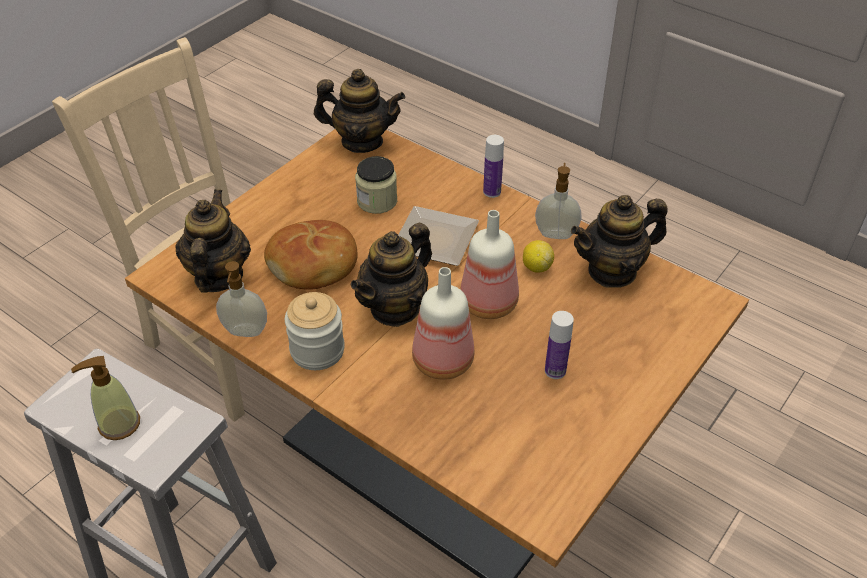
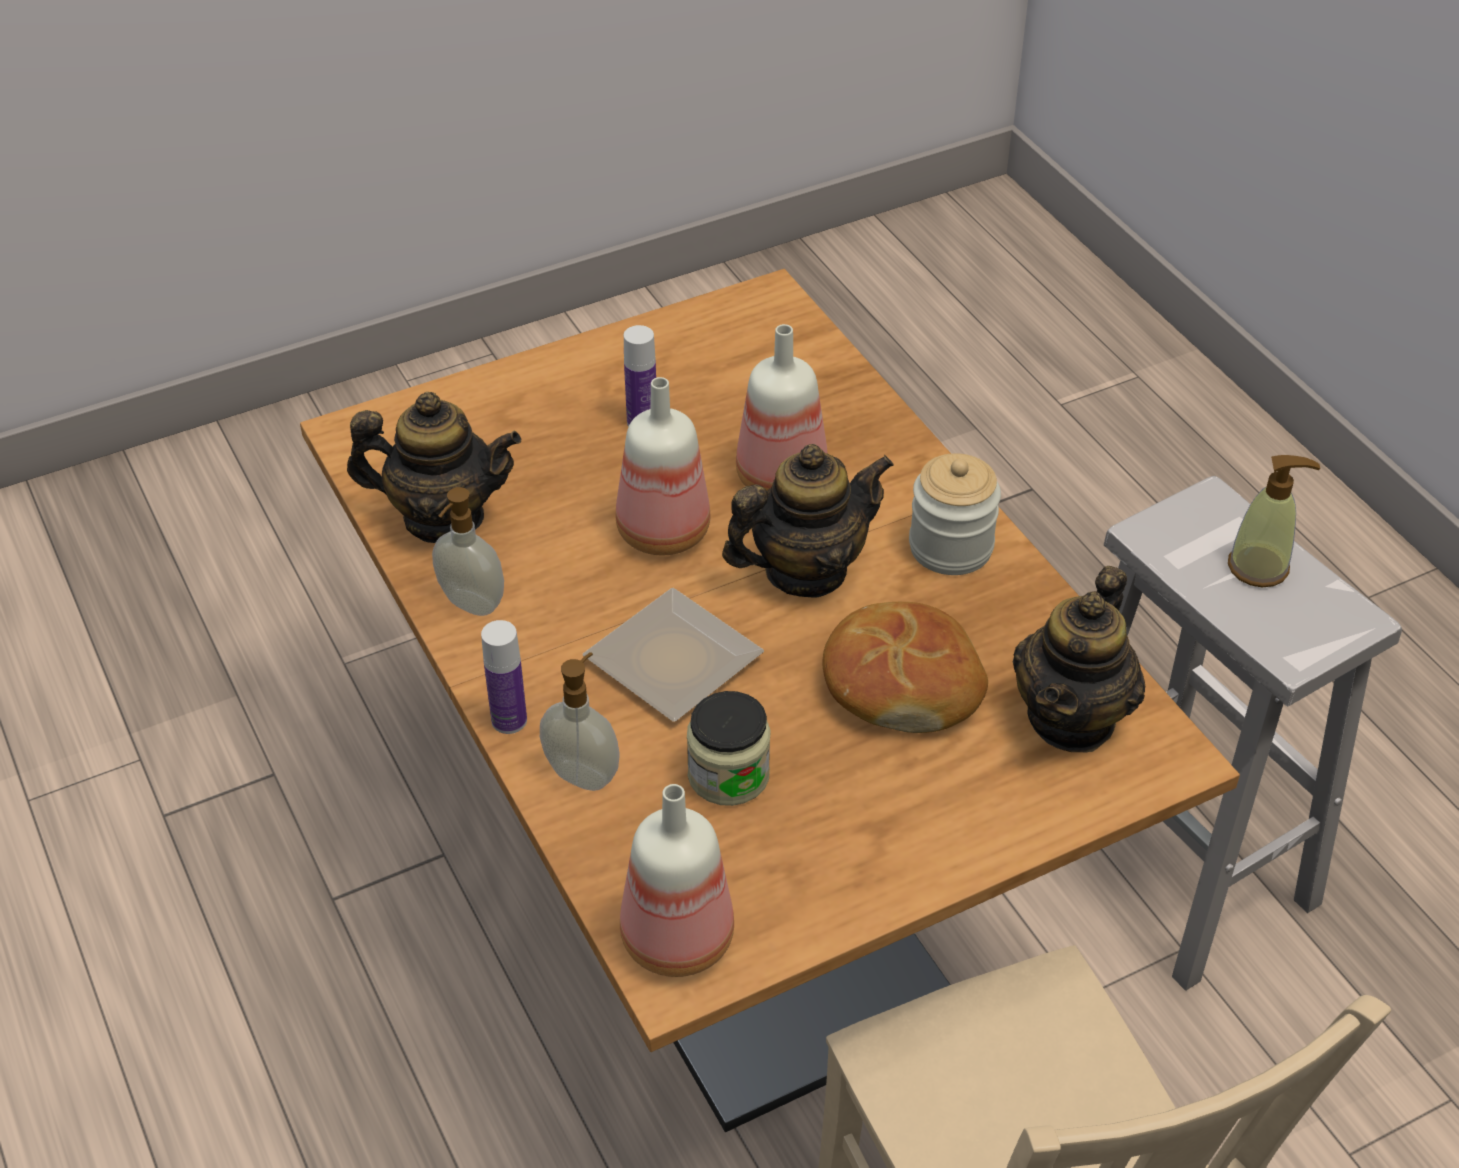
camera: 155 degrees left, 0 degrees up
soap dispenser [216,261,267,337] -> soap dispenser moved to [540,652,620,791]
teapot [314,69,405,153] -> bottle [620,784,734,977]
lemon [523,240,554,273] -> none

